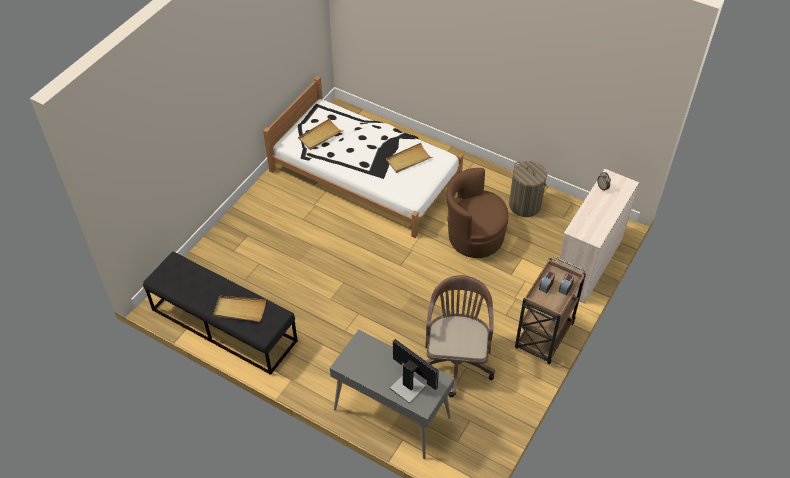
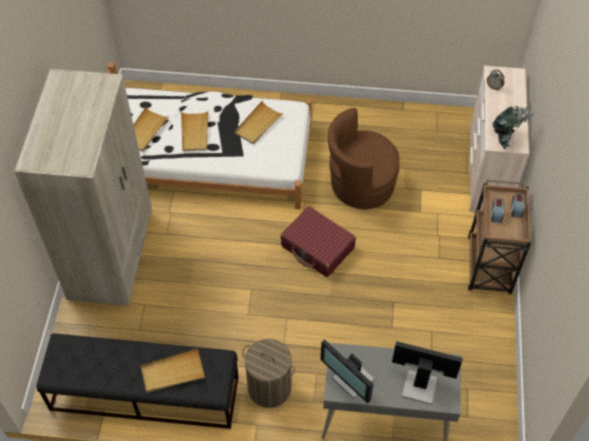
camera: 25 degrees left, 5 degrees up
brown office chair [425,275,495,397] -> none
laundry basket [509,161,547,217] -> laundry basket moved to [242,339,295,408]
none -> beige wardrobe [14,69,152,306]
none -> beige tray [181,110,209,151]
none -> red suitcase [280,206,356,277]
none -> monitor [321,339,375,403]
none -> potted plant [493,106,536,150]

